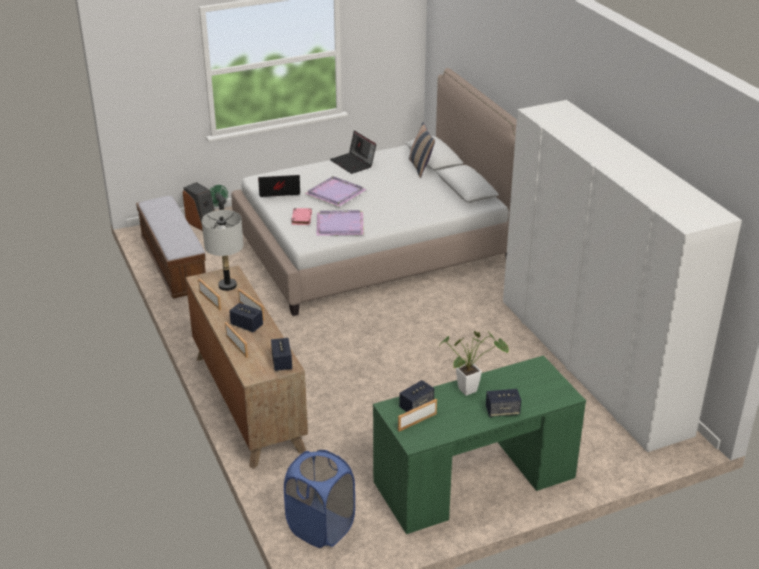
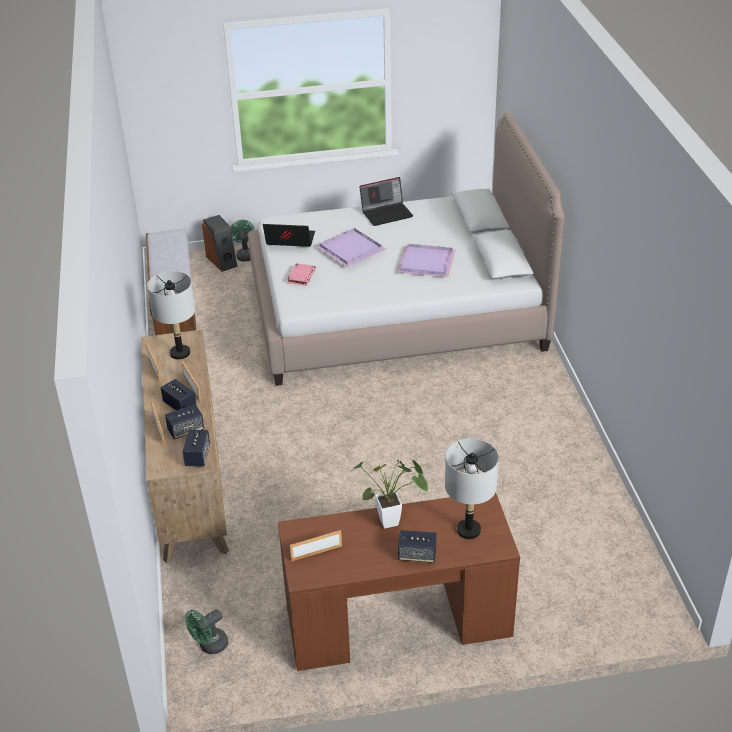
camera: 15 degrees right, 5 degrees up
blue laundry basket [284,450,355,548] -> green fan [185,609,228,654]
purple tray [316,210,364,236] -> purple tray moved to [397,244,456,277]
laptop [330,131,376,174] -> laptop turned 90 degrees counterclockwise [359,177,413,226]
green desk [373,355,586,534] -> brown desk [278,493,520,671]
speaker [399,380,434,412] -> speaker moved to [165,404,204,439]
pillow [409,123,435,178] -> none
white wardrobe [503,100,742,452] -> none
none -> grey table lamp [445,439,499,539]

